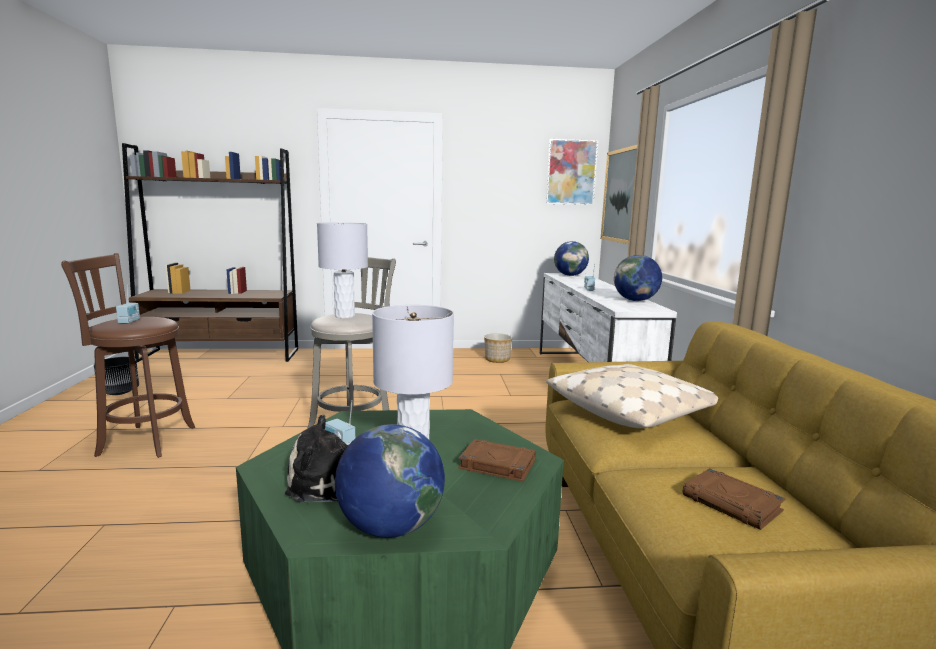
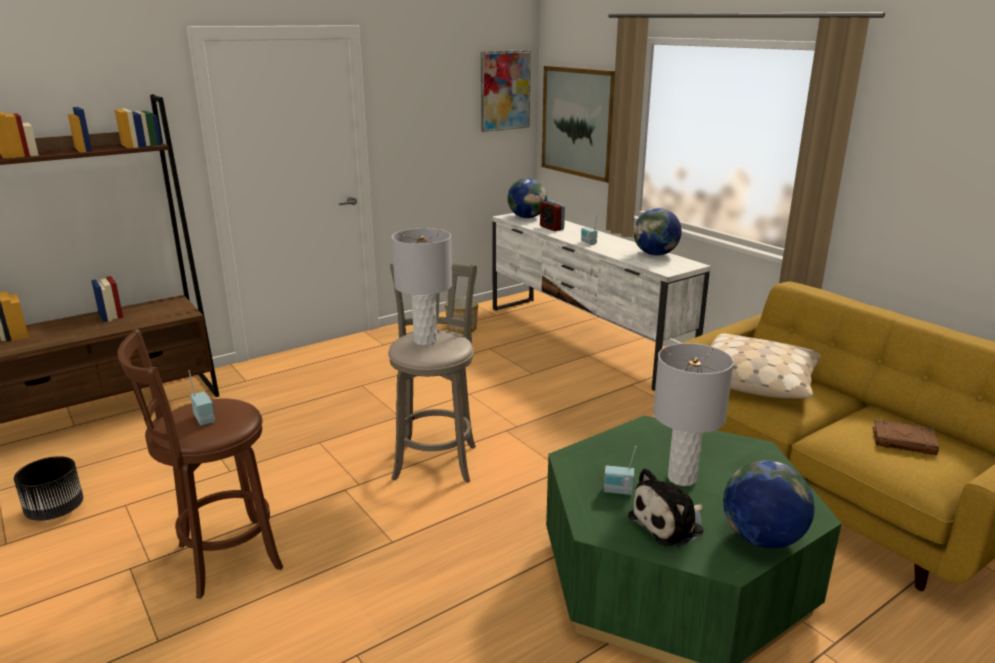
camera: 30 degrees left, 10 degrees up
brown book [458,439,536,482] -> none
none -> alarm clock [540,200,565,231]

